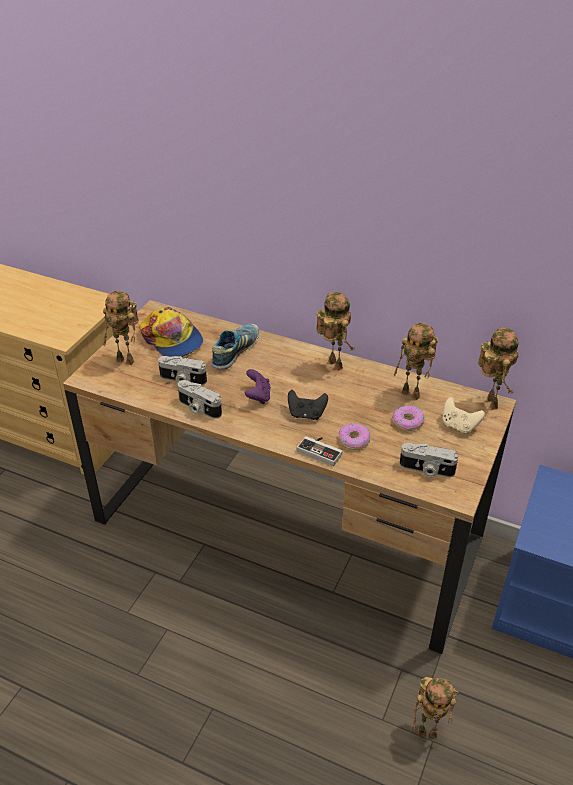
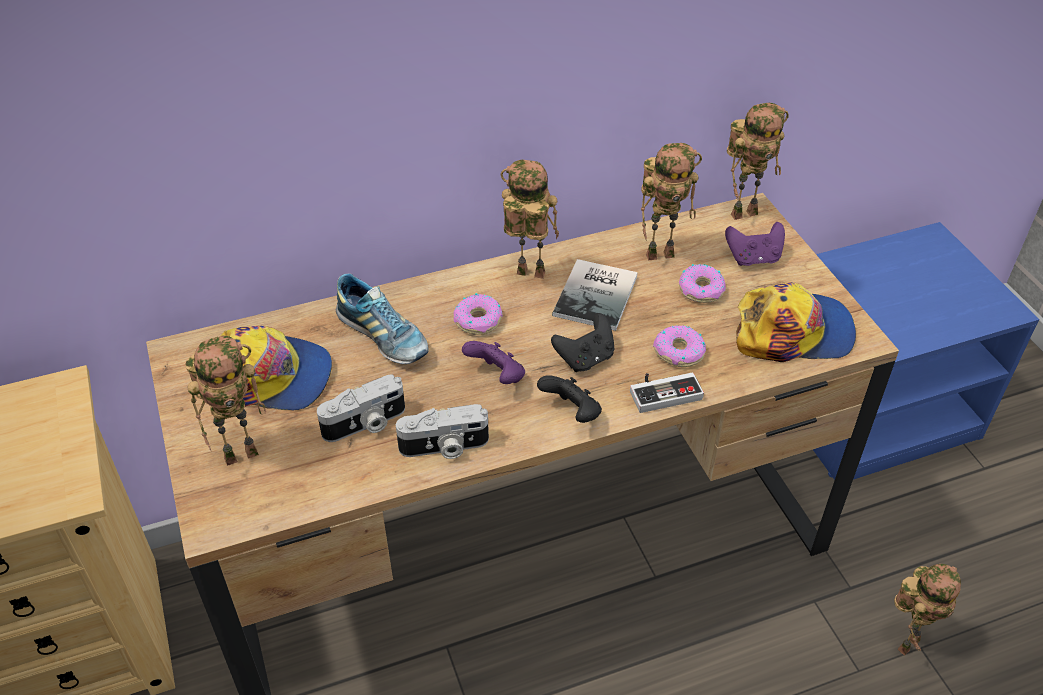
camera: 45 degrees left, 5 degrees up
shoe [212,324,259,369] -> shoe turned 150 degrees clockwise [336,274,429,364]
camera [400,443,458,477] -> cap [736,282,856,362]
beige game controller [442,397,485,434] -> purple game controller [725,222,785,266]
toy robot [478,327,519,410] -> toy robot turned 120 degrees clockwise [727,103,789,220]
none -> donut [453,293,503,335]
none -> black game controller [537,376,602,423]
none -> book [552,259,638,331]

